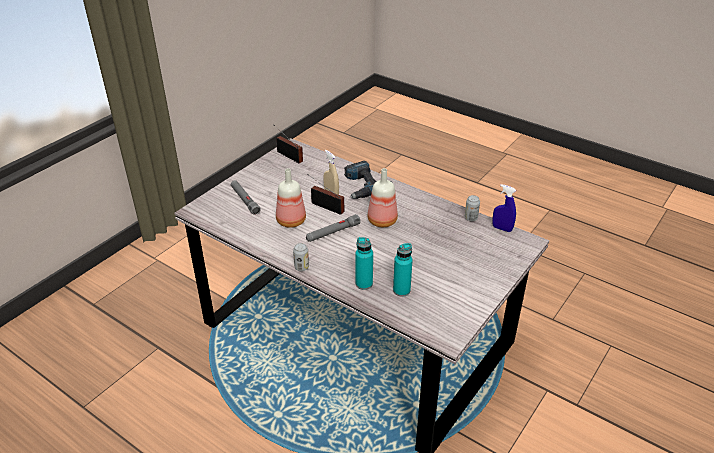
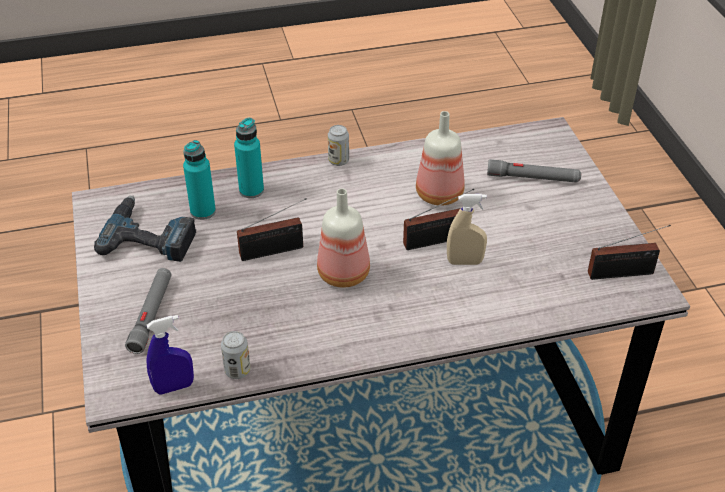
camera: 130 degrees right, 5 degrees up
grey flashlight [306,214,361,242] -> grey flashlight moved to [125,268,172,354]
power drill [344,161,393,199] -> power drill moved to [94,196,196,262]
none -> radio [237,198,307,261]

